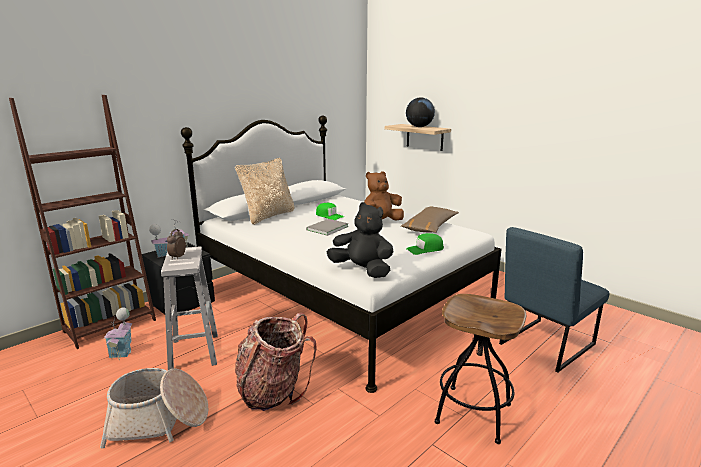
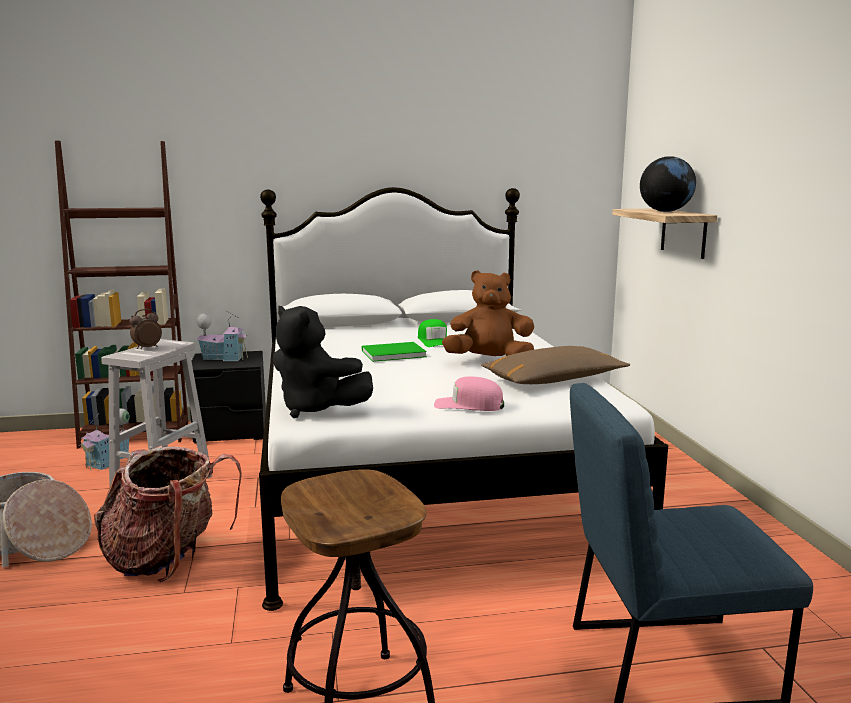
camera: 35 degrees right, 5 degrees down
beige pillow [235,157,294,225] -> none
grey book [306,219,349,236] -> green book [362,342,427,362]
black plush toy [327,202,393,278] -> black plush toy turned 150 degrees clockwise [273,306,373,418]
green cap [406,233,444,255] -> pink cap [434,377,504,411]

